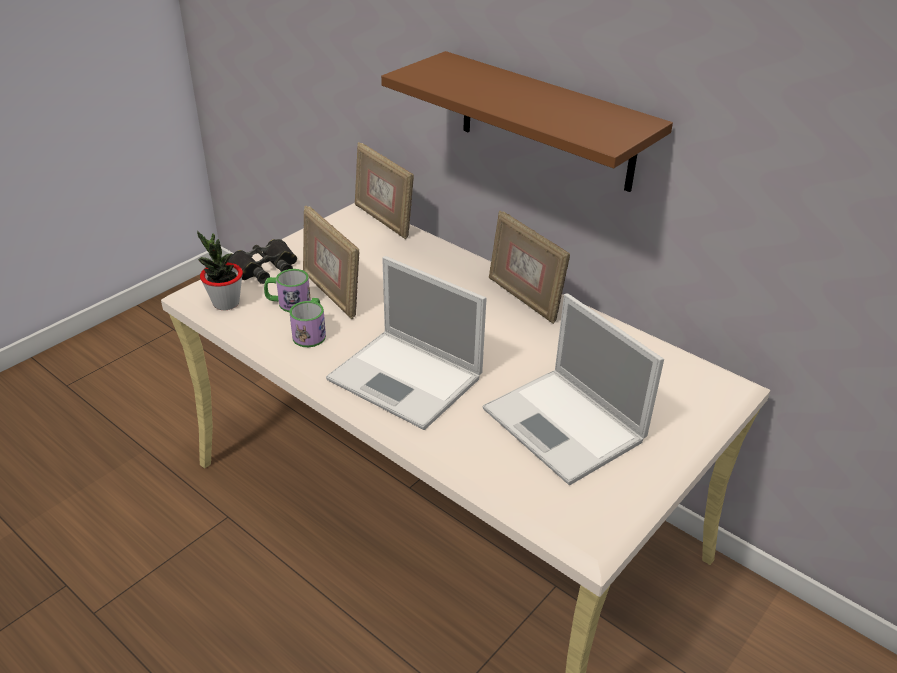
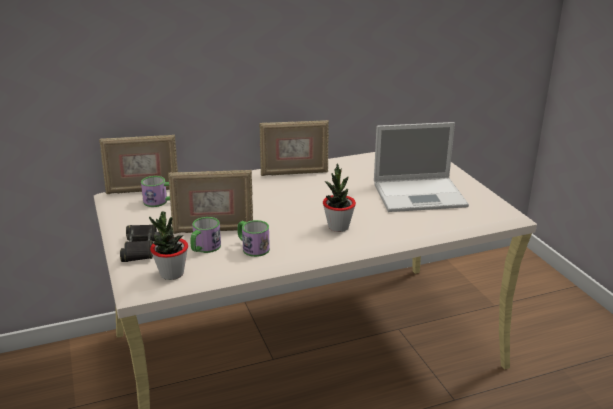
camera: 60 degrees left, 10 degrees down
laptop [326,256,487,430] -> potted plant [323,163,356,232]
brown shelf [381,51,673,192] -> none
none -> mug [141,176,170,207]

